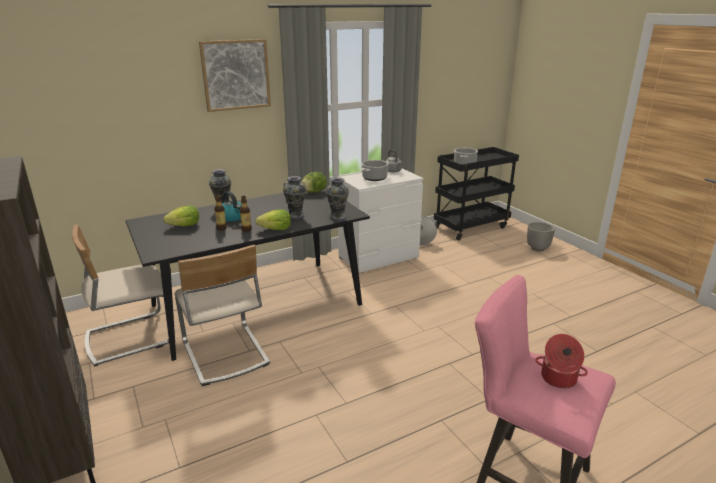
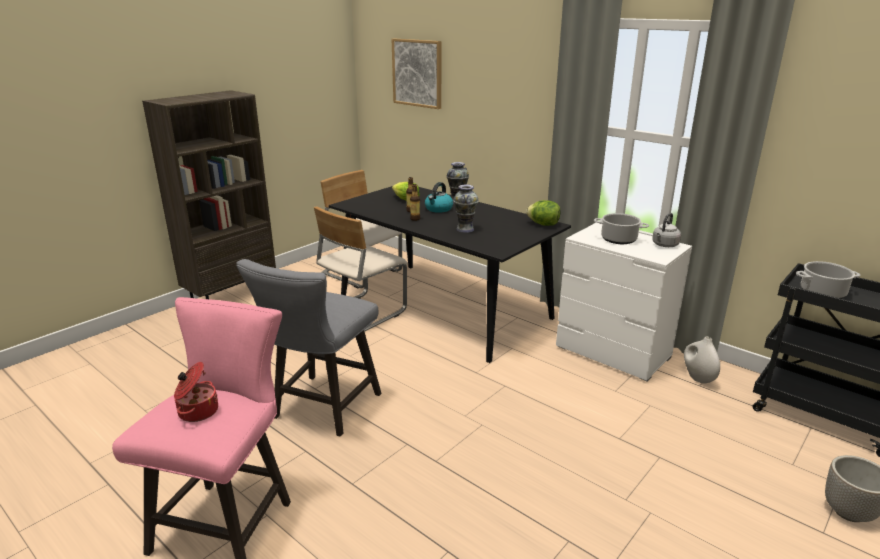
camera: 70 degrees right, 0 degrees up
picture [199,39,271,112] -> picture moved to [392,38,441,109]
lettuce [255,209,291,230] -> none
vase [326,177,349,221] -> none
none -> grey stool [236,259,381,437]

